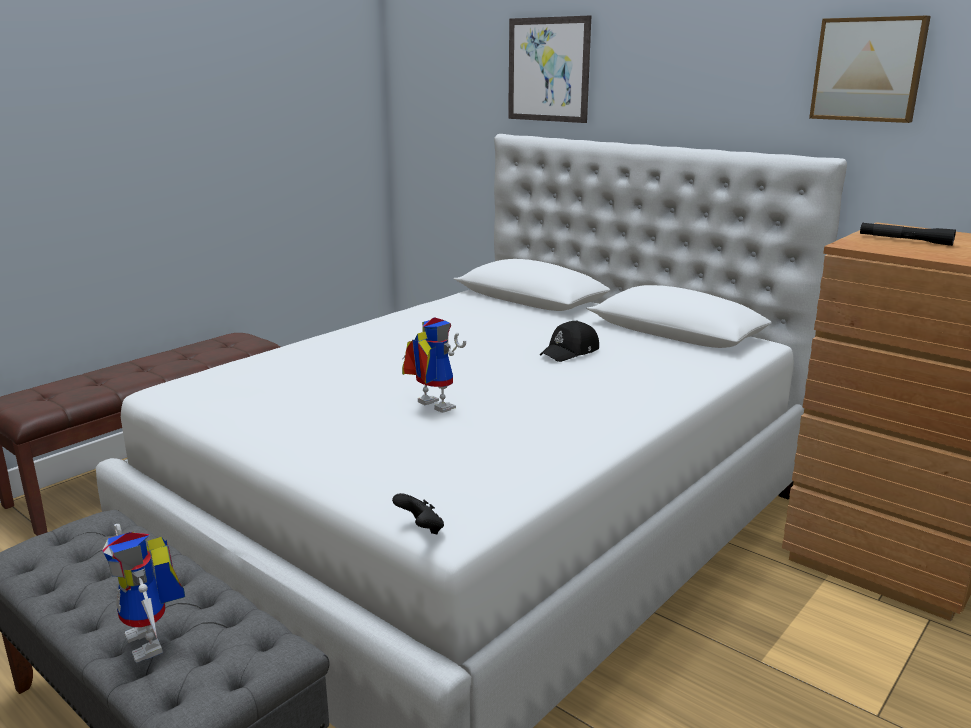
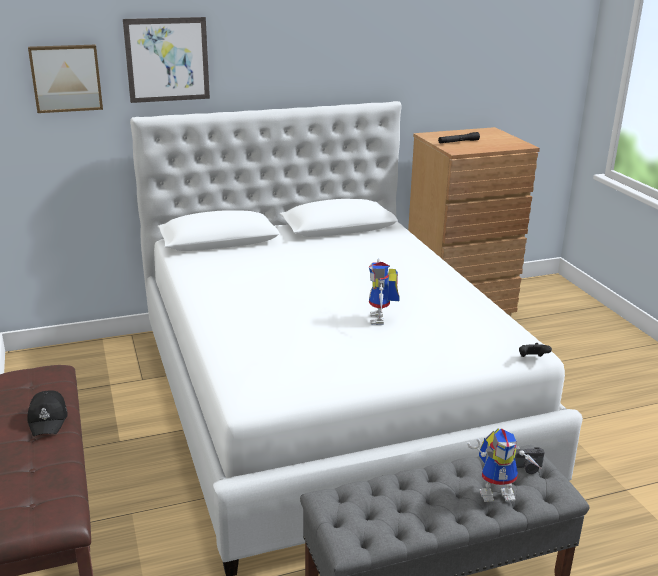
camera: 60 degrees left, 5 degrees up
toy robot [402,317,466,413] -> toy robot turned 75 degrees counterclockwise [369,259,400,325]
black cap [540,320,599,362] -> black cap moved to [28,390,68,436]
picture [809,16,931,123] -> picture moved to [28,45,103,113]
none -> camera [515,447,545,474]

